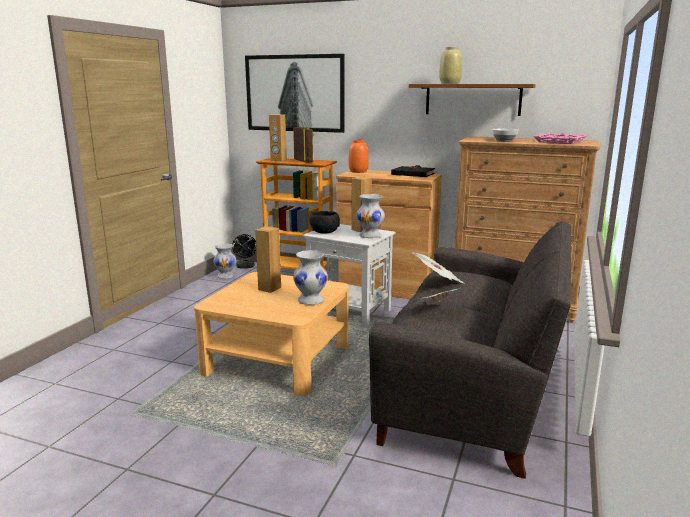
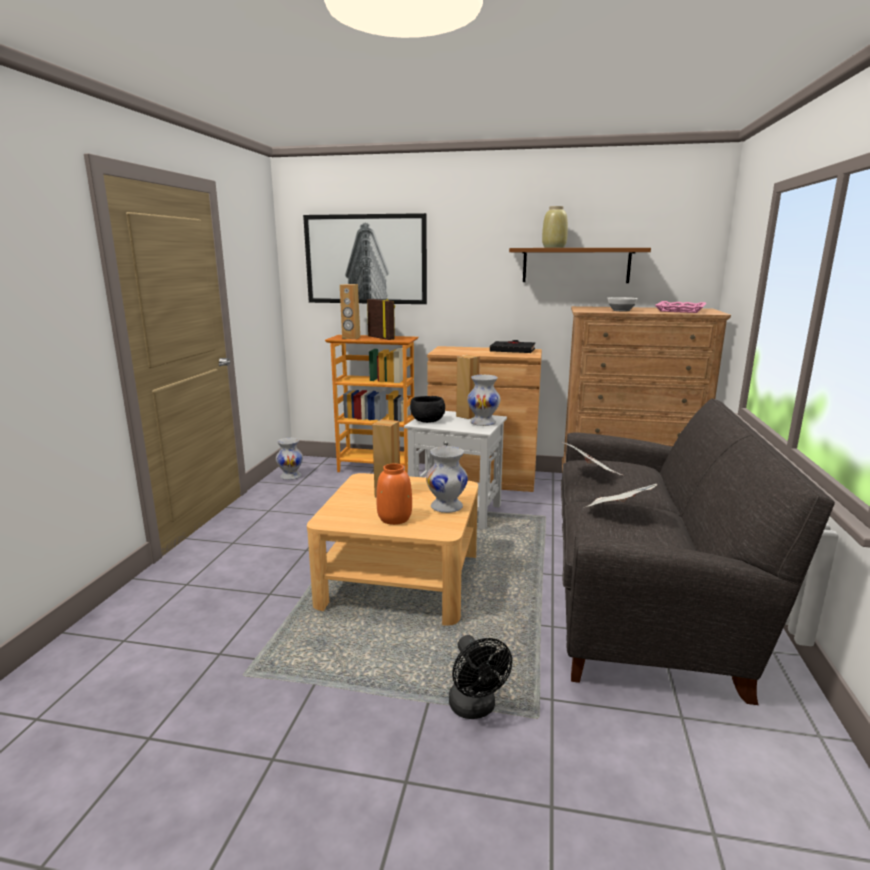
camera: 10 degrees left, 0 degrees up
black fan [232,234,256,269] -> black fan moved to [449,635,512,719]
orange vase [349,139,369,173] -> orange vase moved to [376,463,412,525]

